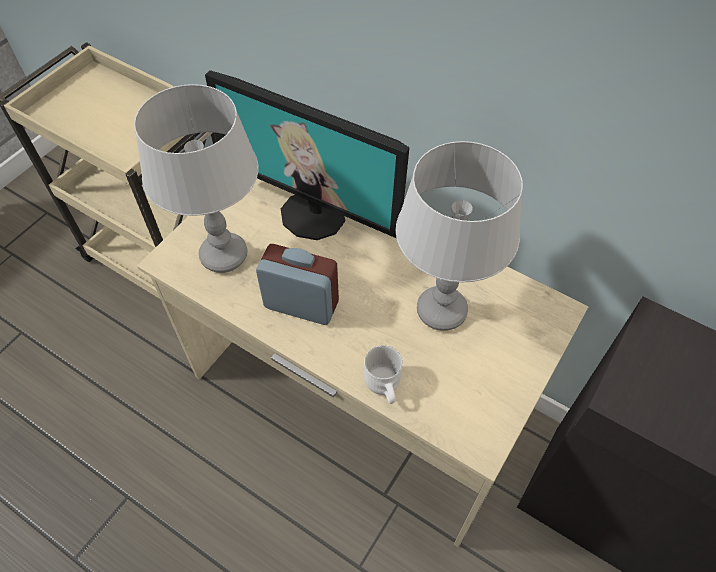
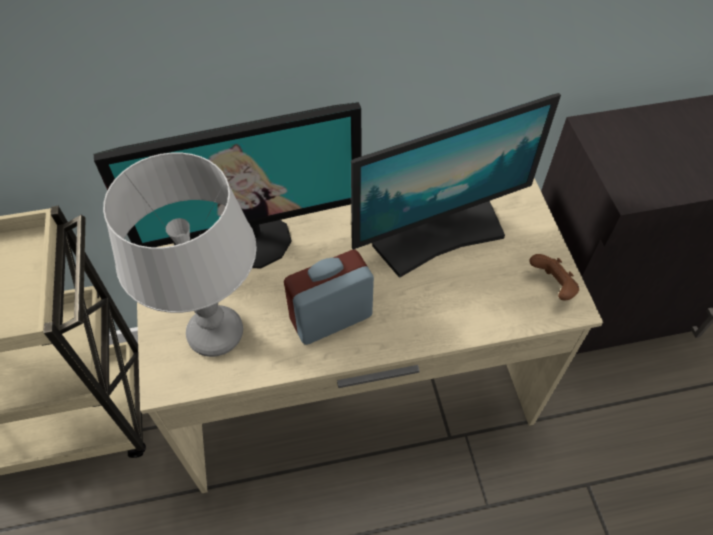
camera: 45 degrees left, 0 degrees up
white mug [364,345,403,404] -> none
grey table lamp [396,141,523,331] -> monitor [351,93,561,278]
none -> brown game controller [529,254,579,301]

